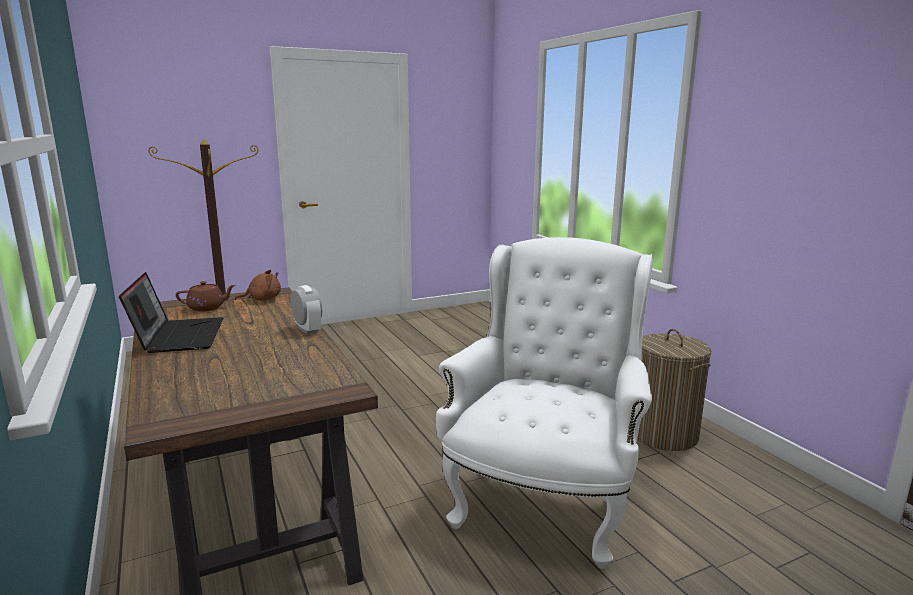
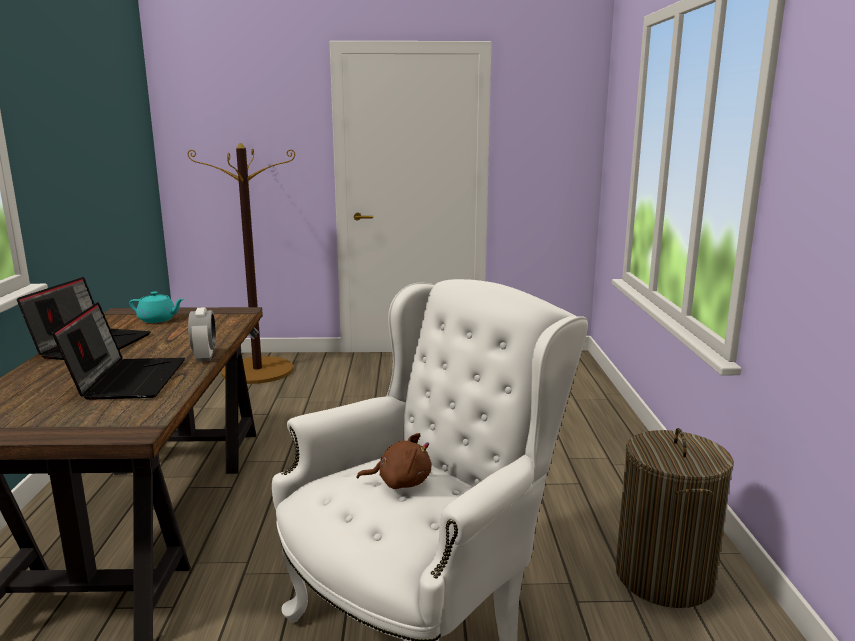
camera: 25 degrees right, 0 degrees up
brown teapot [176,281,236,311] -> turquoise teapot [129,292,184,323]
brown plush toy [235,269,281,301] -> brown plush toy moved to [357,433,431,489]
none -> laptop [52,302,185,400]

